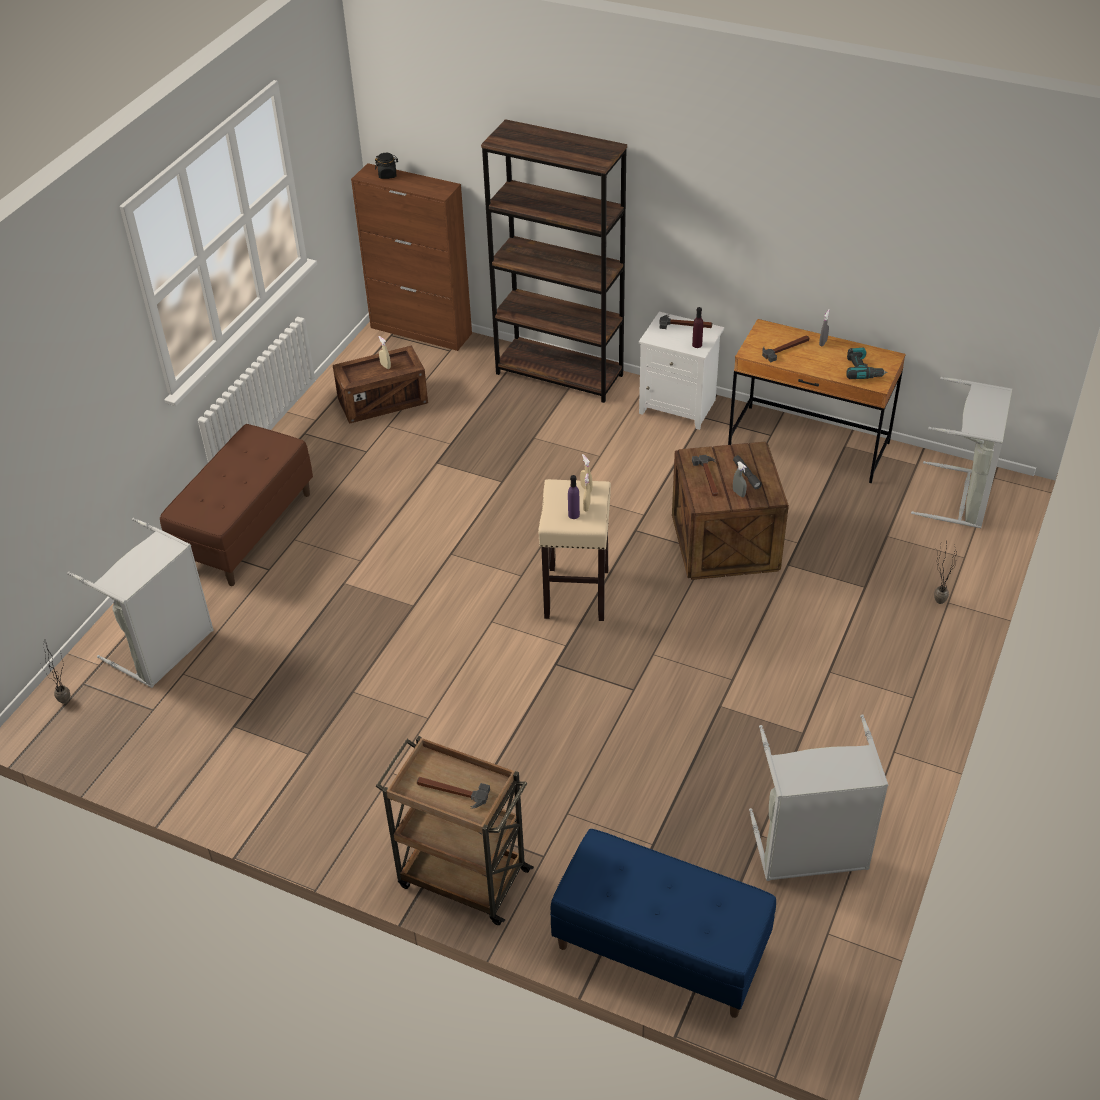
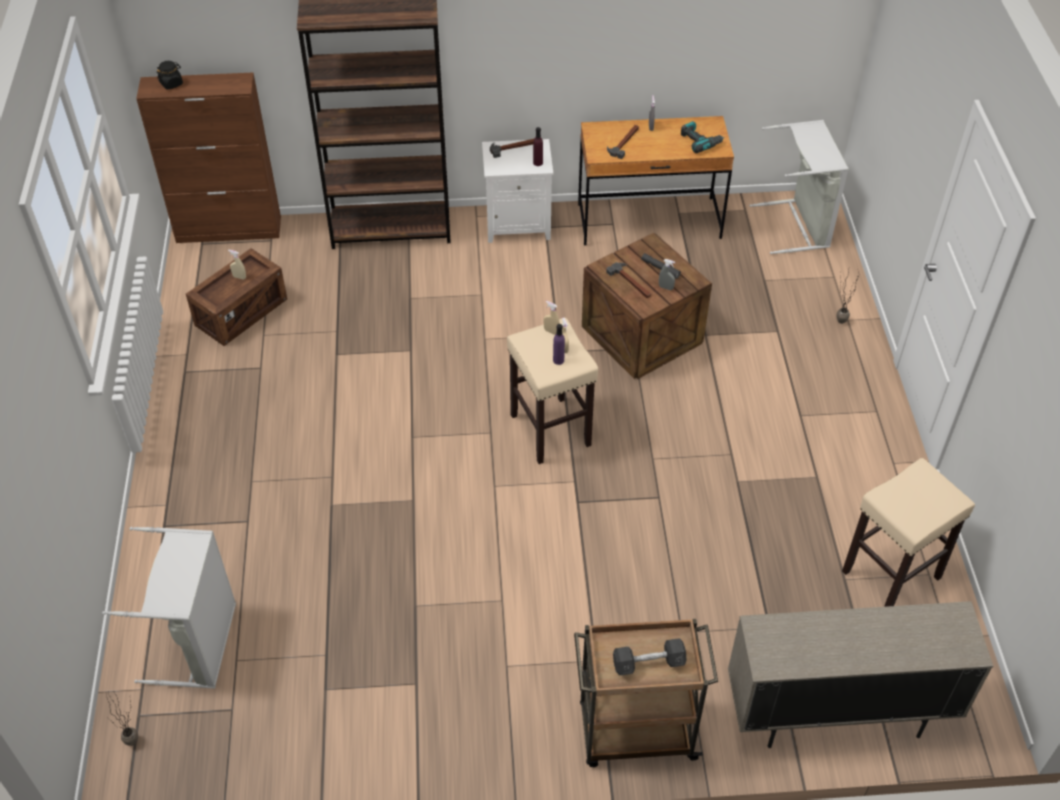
camera: 30 degrees left, 5 degrees up
brown bench [160,424,313,586] -> none
hammer [417,777,490,809] -> grey dumbbell [613,639,687,675]
blue bench [550,829,776,1018] -> beige cabinet [728,601,993,748]
grey laundry basket [749,714,888,881] -> beige stool [842,458,975,607]

